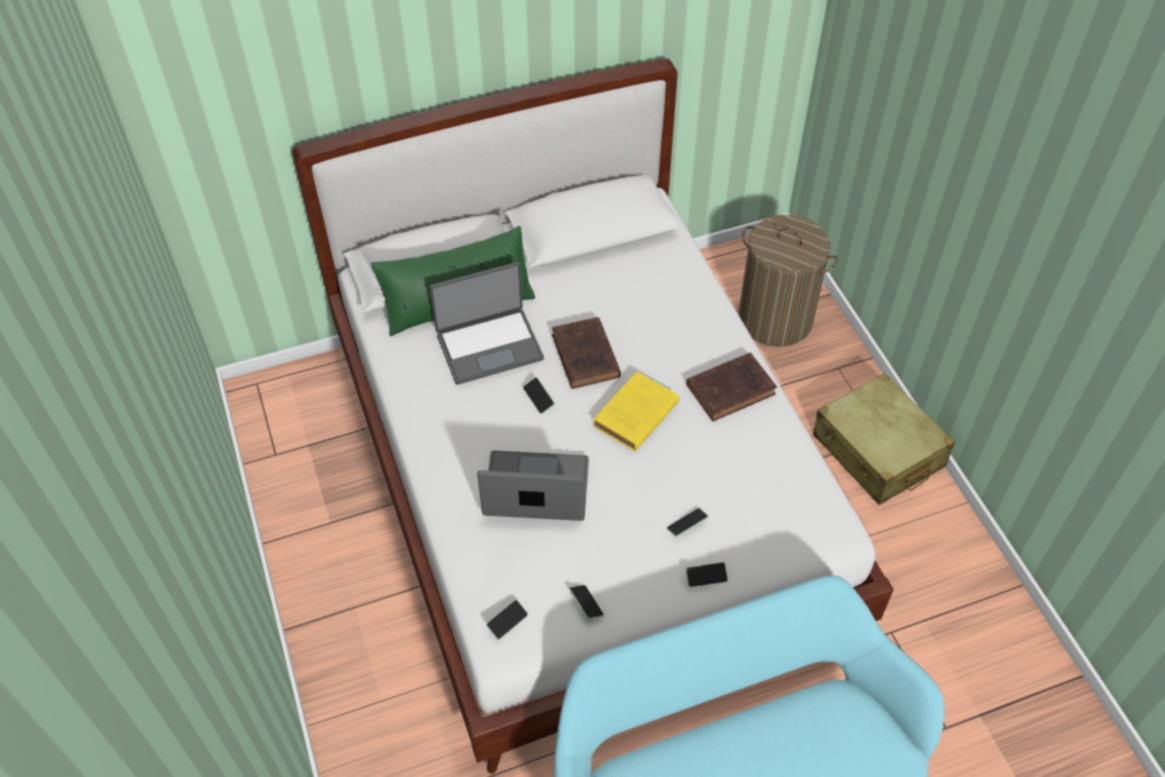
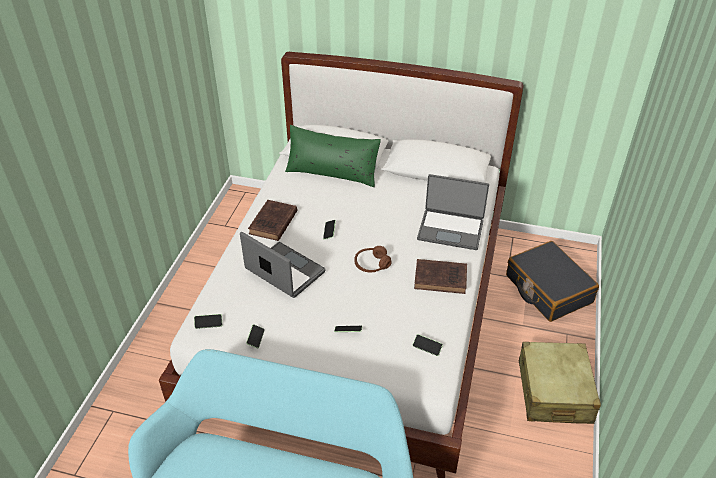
camera: 35 degrees right, 10 degrees down
laptop [429,262,544,385] -> laptop moved to [417,174,489,250]
brown book [552,317,621,389] -> brown book moved to [248,200,297,241]
yellow book [593,371,679,451] -> brown headphones [355,246,392,272]
phone [686,562,728,587] -> phone moved to [413,334,443,356]
laundry basket [739,214,838,347] -> black suitcase [506,241,599,322]

